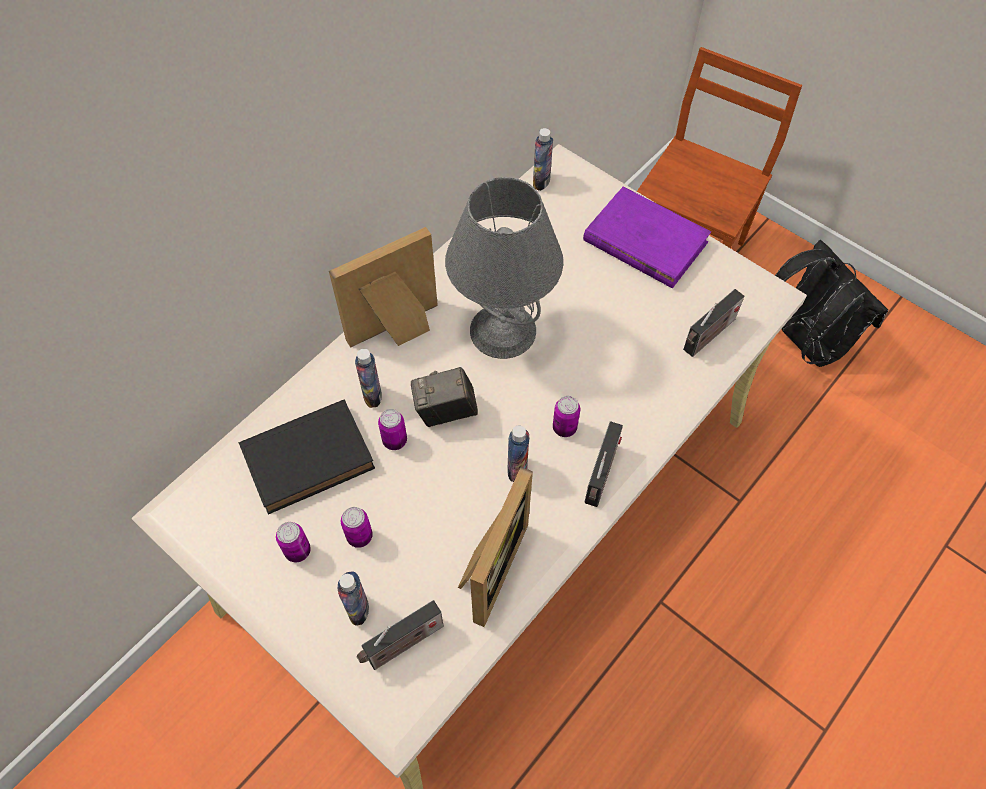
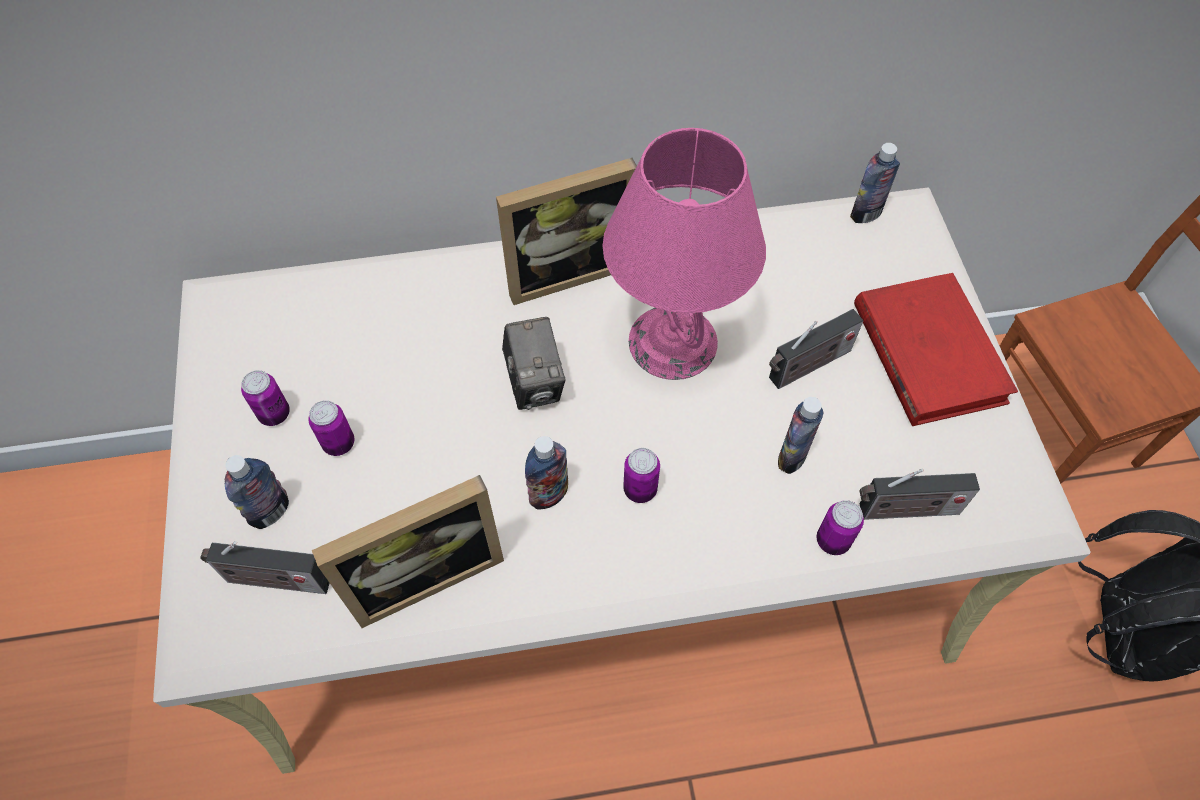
camera: 40 degrees right, 0 degrees up
black book [239,399,375,514] -> none
picture frame [329,227,438,348] -> picture frame turned 150 degrees clockwise [496,158,637,305]
bottle [355,349,382,408] -> bottle moved to [778,397,823,474]
can [378,409,407,450] -> can moved to [817,500,864,555]
camera [411,367,478,427] -> camera turned 135 degrees counterclockwise [502,317,565,410]
grey table lamp [445,177,563,359] -> pink table lamp [602,128,766,380]
purple book [583,187,711,288] -> red book [854,273,1018,426]
radio [584,421,623,507] -> radio moved to [769,309,863,389]

